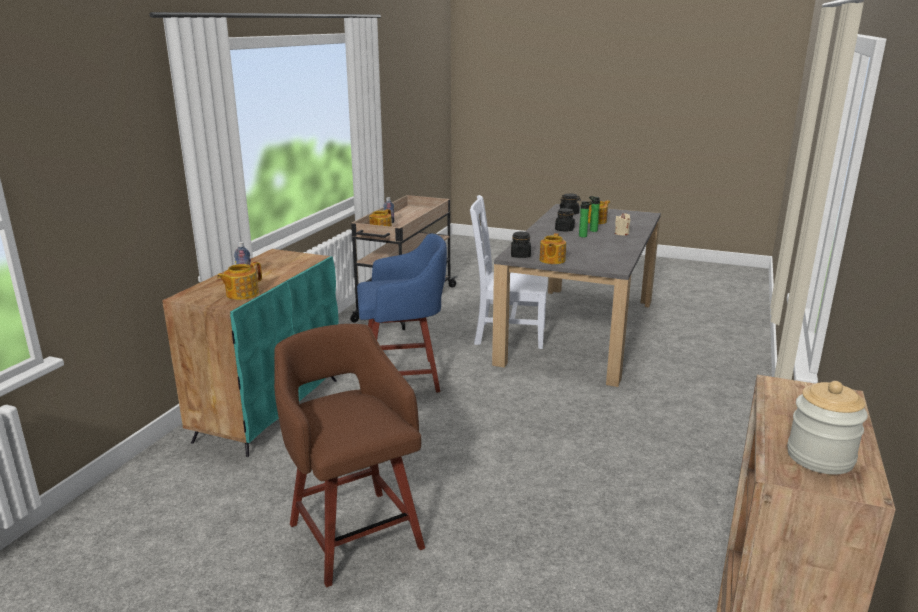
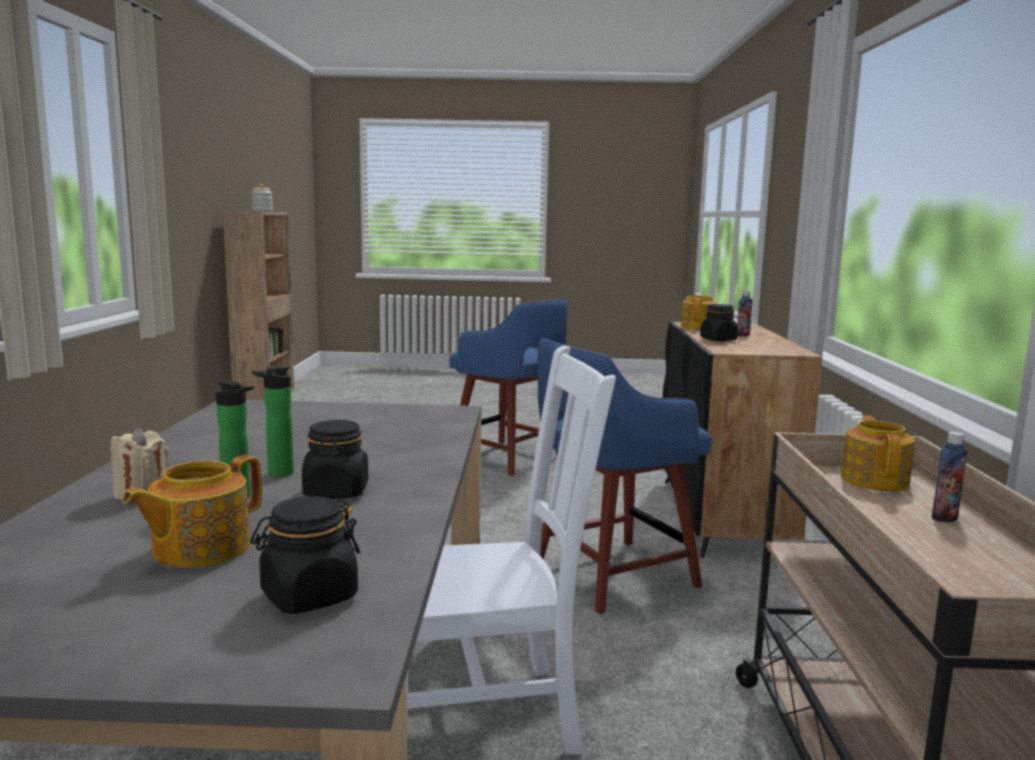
camera: 160 degrees right, 10 degrees down
turquoise cabinet [162,249,339,457] -> black cabinet [663,322,822,558]
brown stool [274,324,425,587] -> blue stool [449,299,568,476]
black jar [511,232,531,258] -> black jar moved to [700,304,738,341]
teapot [540,233,566,264] -> none

